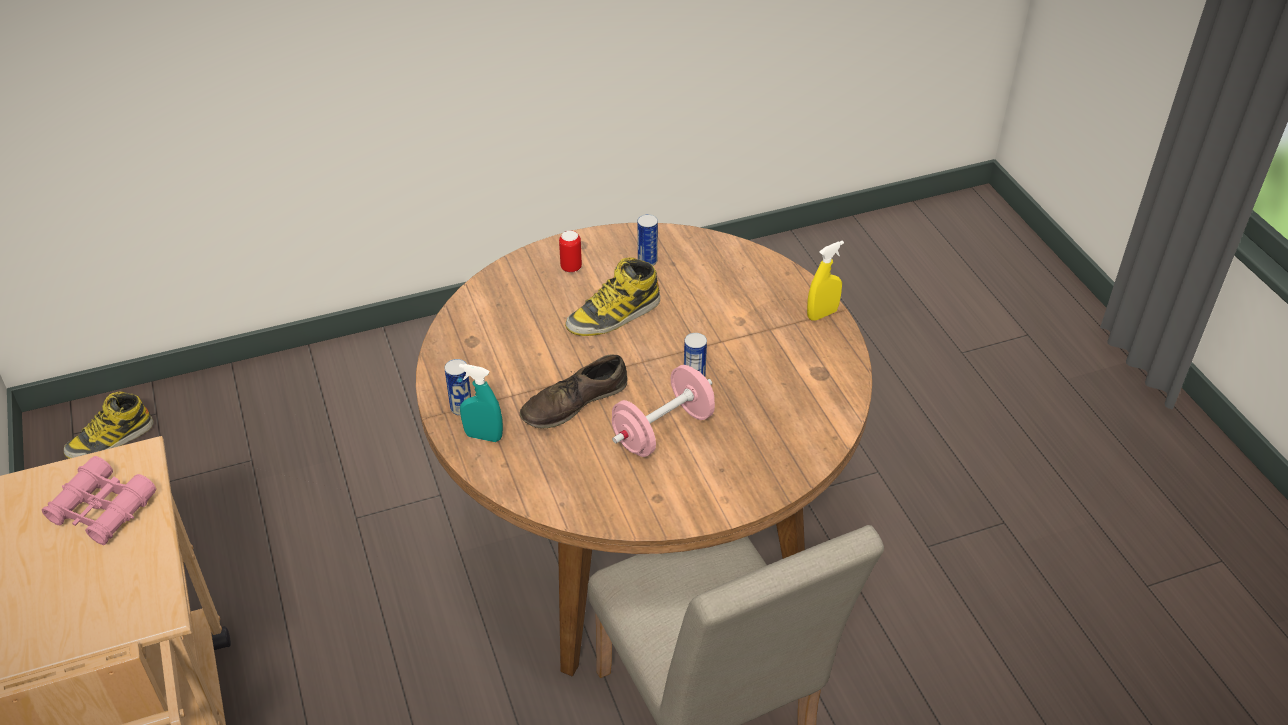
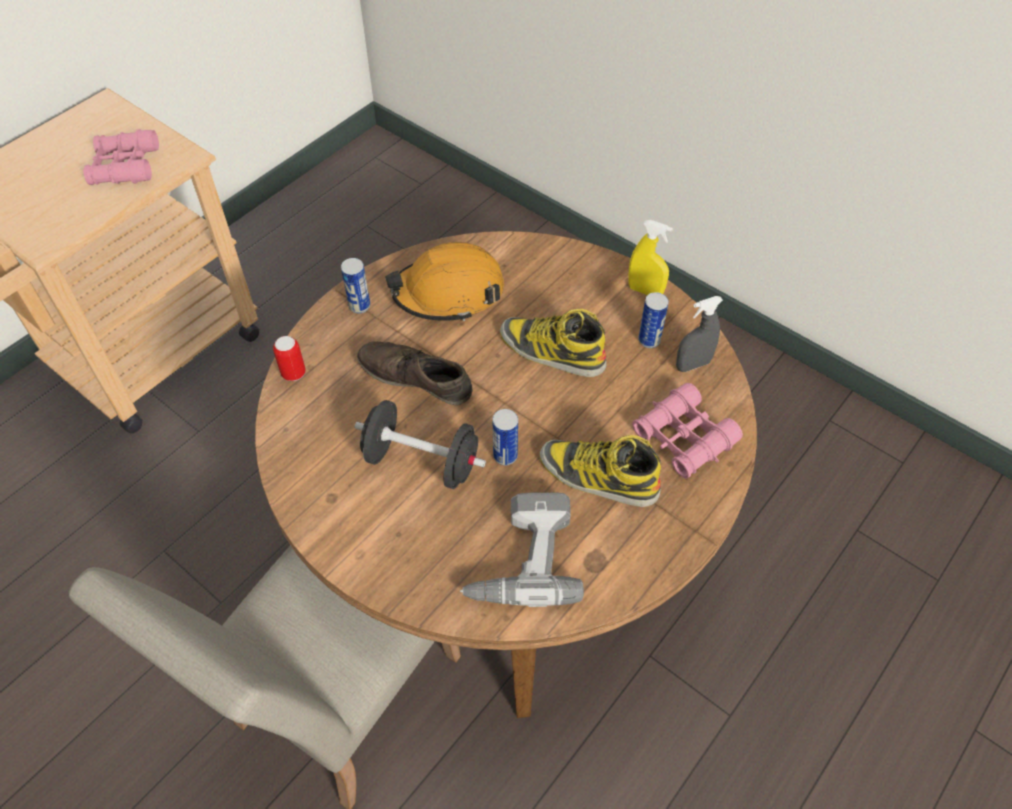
camera: 60 degrees right, 10 degrees up
boot [64,391,154,459] -> boot moved to [540,435,661,507]
turquoise spray bottle [459,364,503,442] -> none
can [559,231,582,273] -> can moved to [273,336,306,381]
pink dumbbell [612,365,715,457] -> black dumbbell [355,400,486,489]
yellow spray bottle [807,240,844,321] -> yellow spray bottle moved to [628,220,673,295]
none -> orange hard hat [385,242,504,321]
none -> power drill [460,492,584,607]
none -> pink binoculars [632,383,743,479]
none -> grey spray bottle [676,296,723,372]

